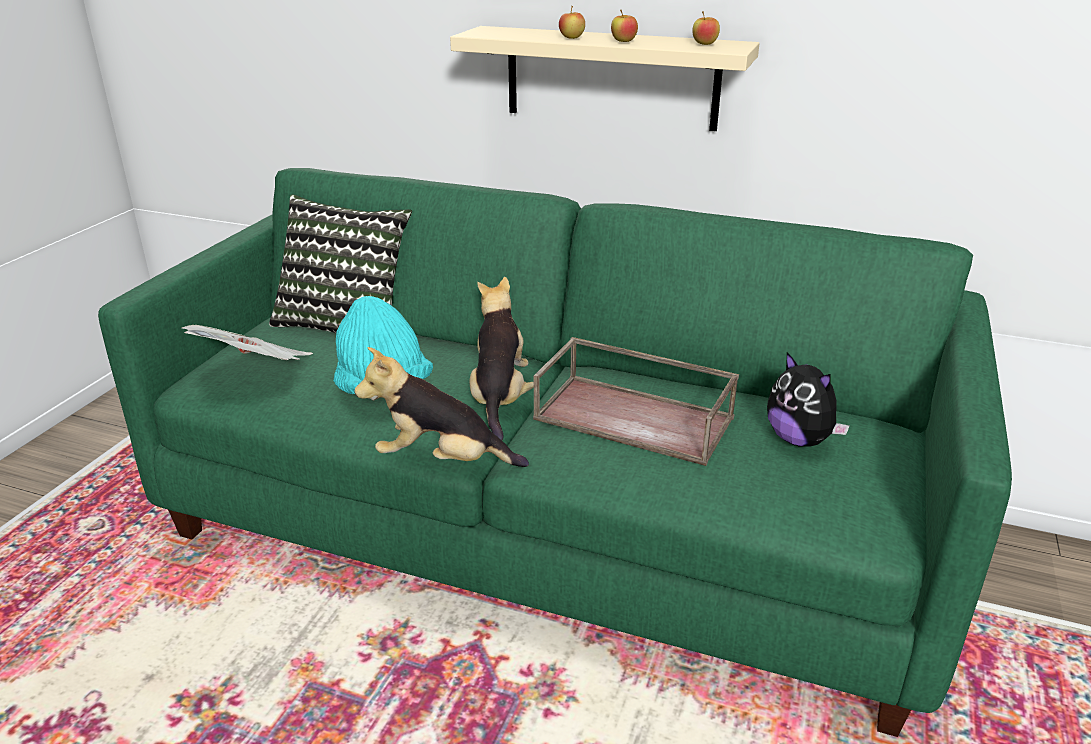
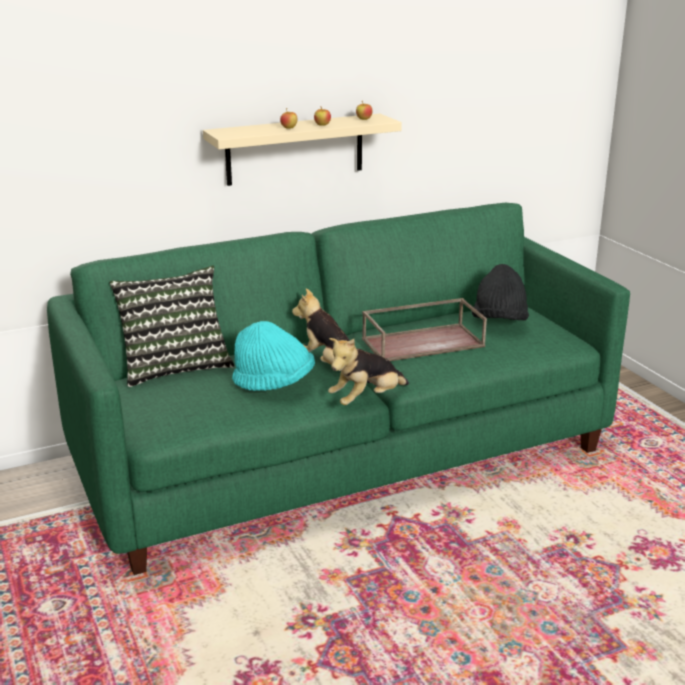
camera: 45 degrees left, 5 degrees down
newspaper [181,325,313,360] -> none
plush toy [767,352,850,447] -> black hat [472,264,529,320]

